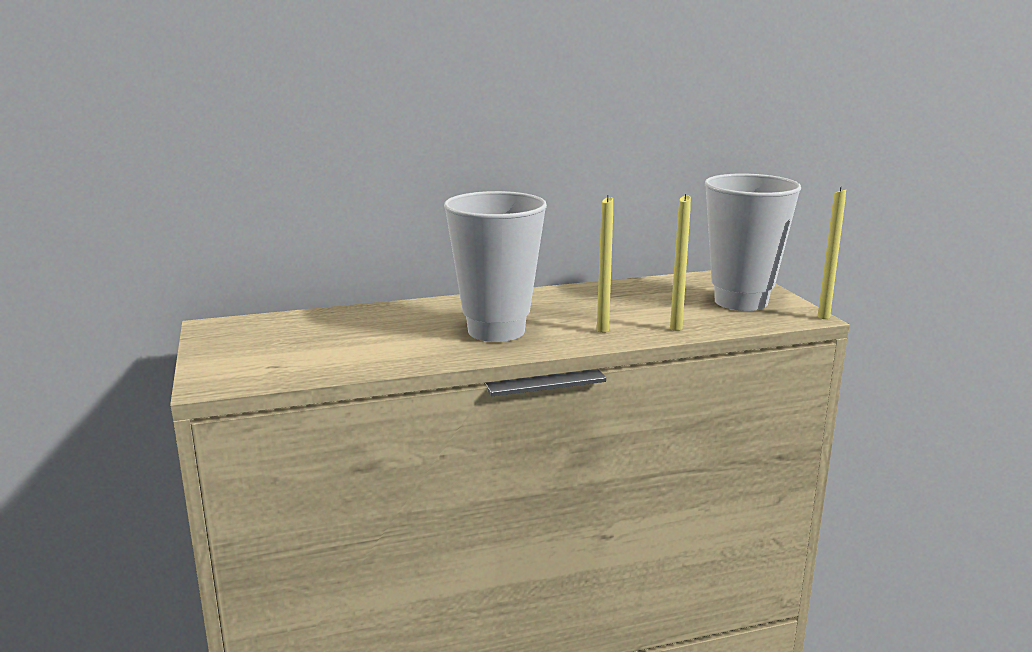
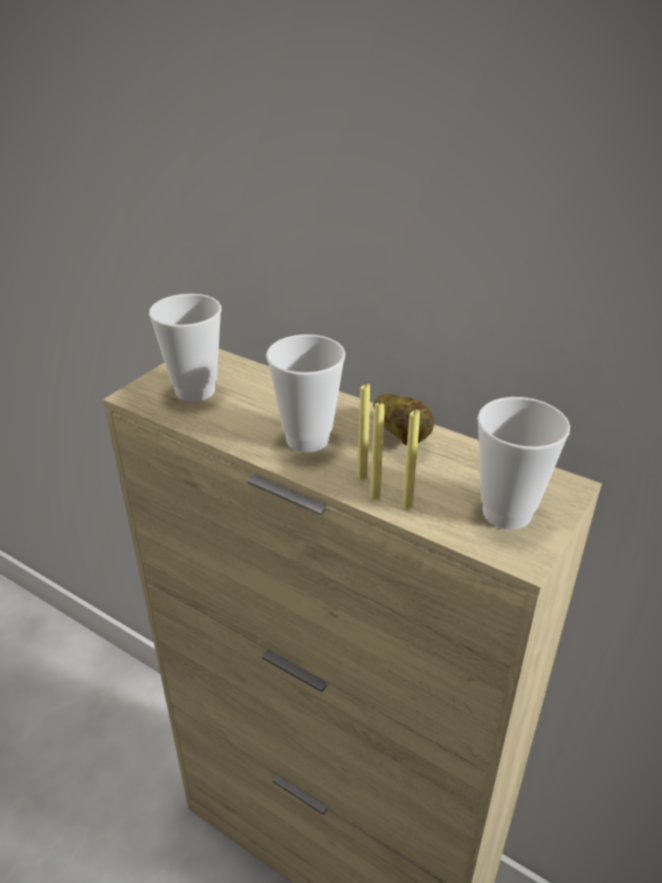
camera: 50 degrees right, 15 degrees up
yellow candle [818,187,846,319] -> yellow candle moved to [370,401,384,500]
none -> cup [149,294,221,402]
none -> potato [373,394,434,446]

